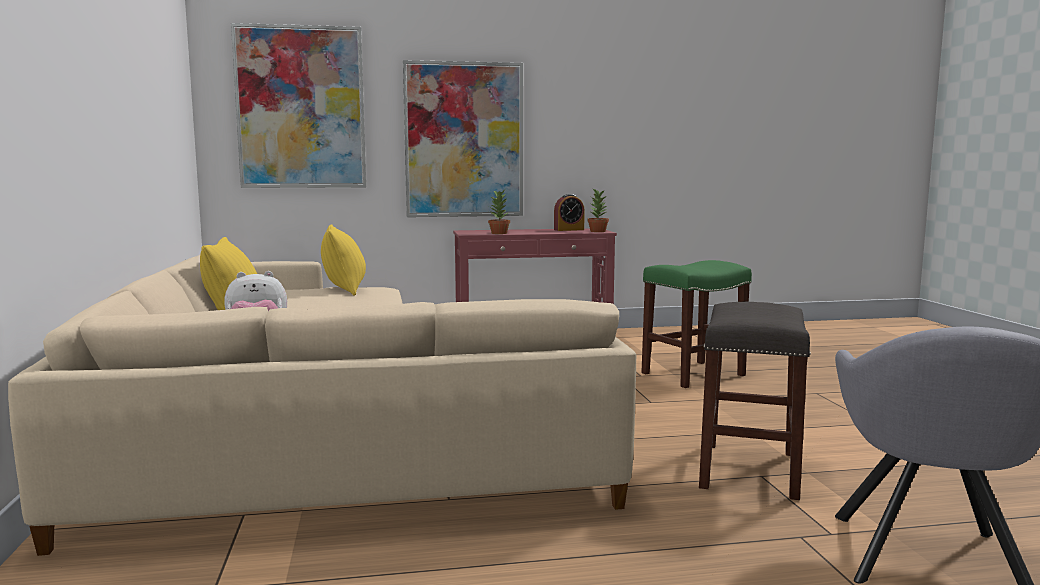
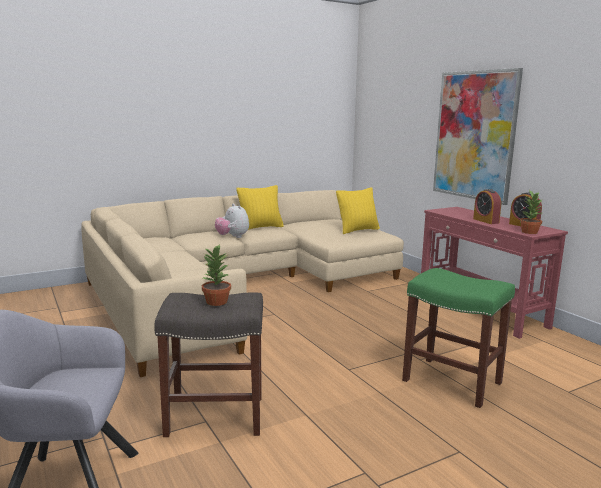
camera: 70 degrees right, 5 degrees up
picture [231,23,366,188] -> none
potted plant [488,190,510,234] -> potted plant moved to [202,245,231,306]
none -> alarm clock [473,189,501,224]

